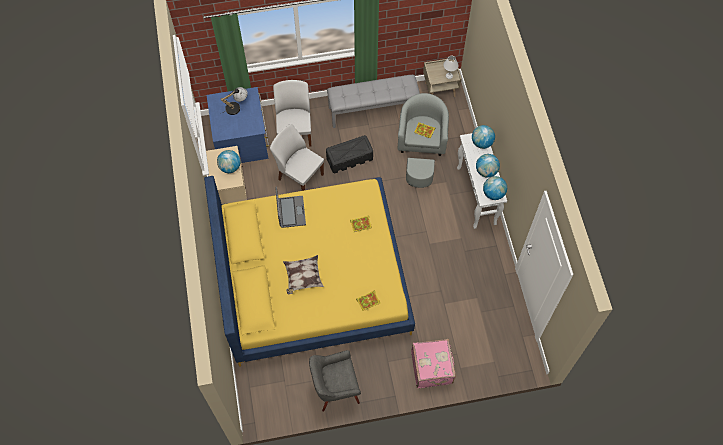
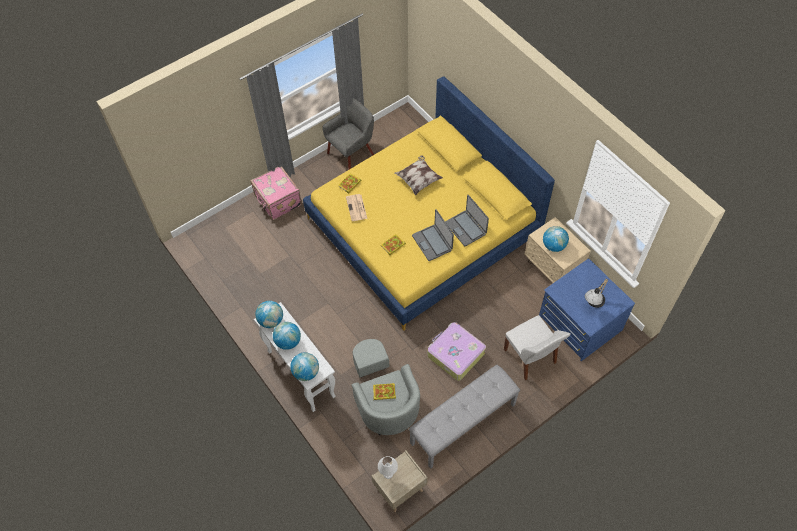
camera: 155 degrees right, 5 degrees down
white chair [270,124,324,191] -> none
black storage box [326,135,373,174] -> suitcase [427,322,486,381]
none -> newspaper [346,194,367,221]
none -> laptop [412,209,454,261]

